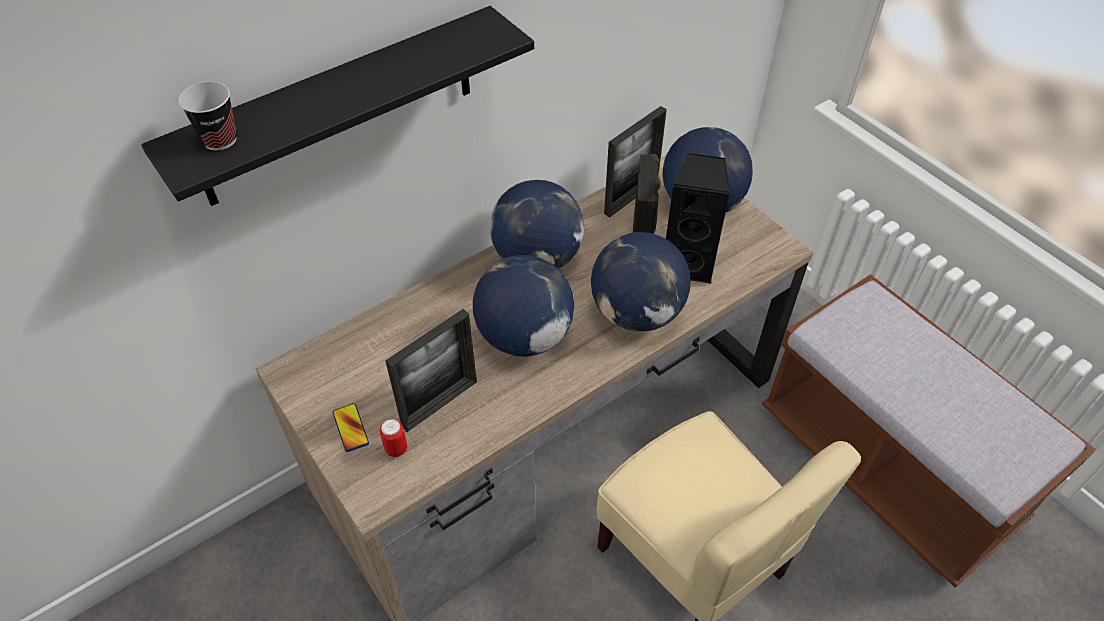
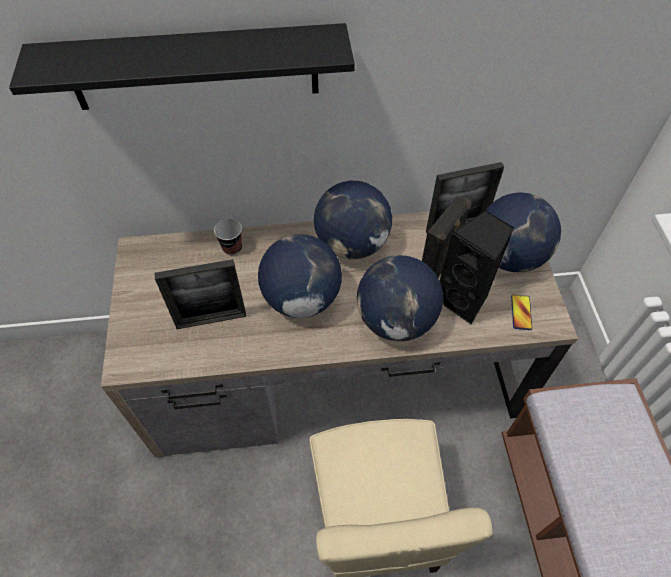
camera: 30 degrees right, 5 degrees up
cup [179,82,237,150] -> cup moved to [214,219,242,255]
phone [333,403,369,452] -> phone moved to [511,294,532,330]
can [380,419,407,457] -> none

